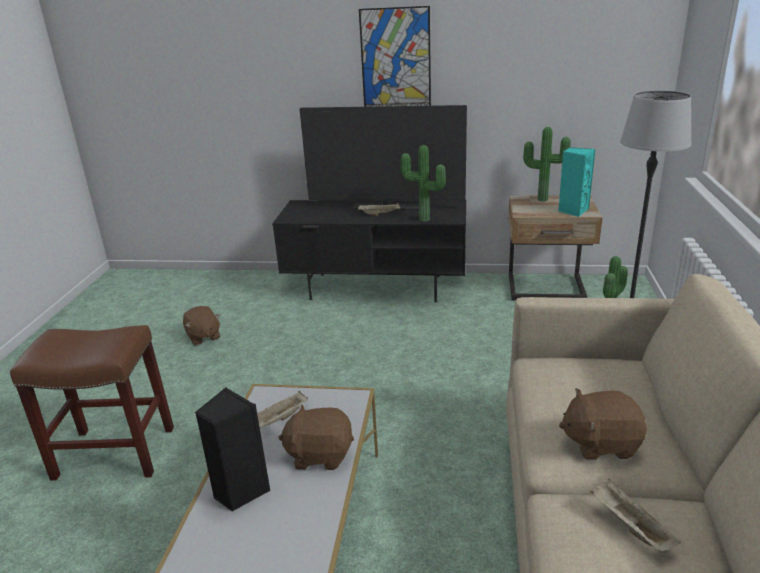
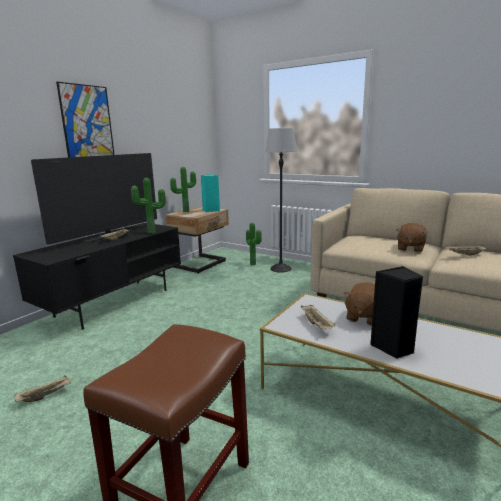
camera: 65 degrees left, 10 degrees down
brown plush toy [183,306,220,345] -> beige tray [14,375,71,402]

